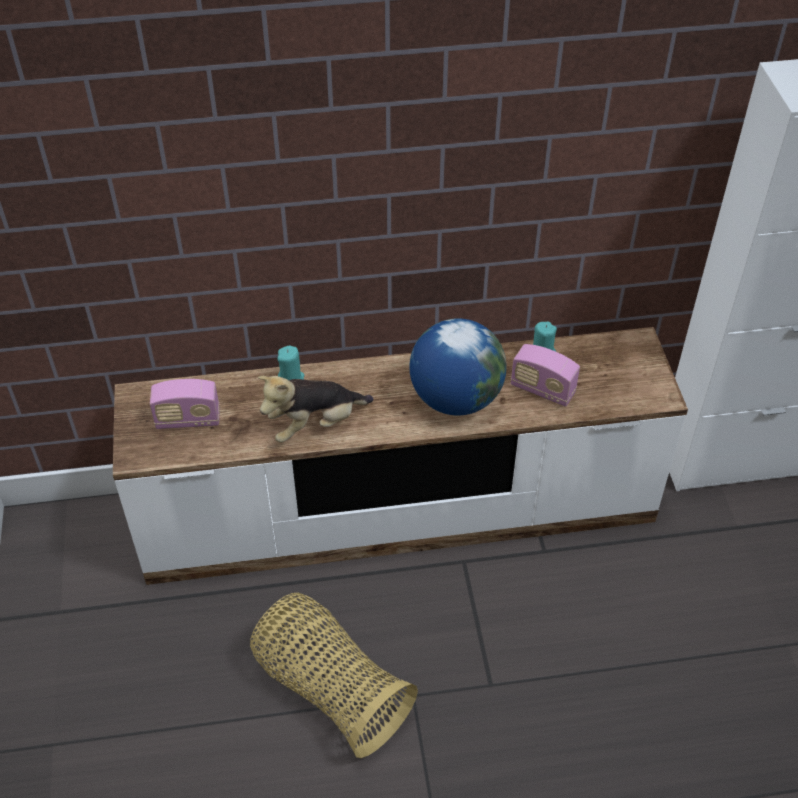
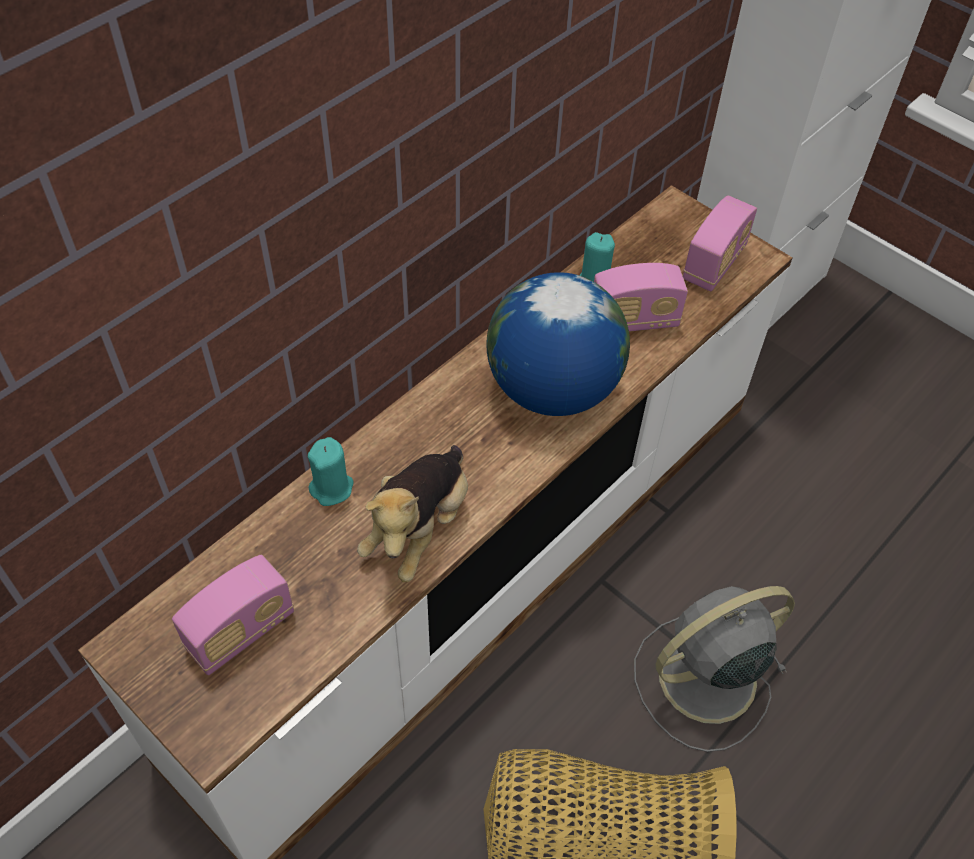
camera: 40 degrees left, 5 degrees up
none -> grey fan [634,586,795,752]
none -> radio [683,195,757,291]

